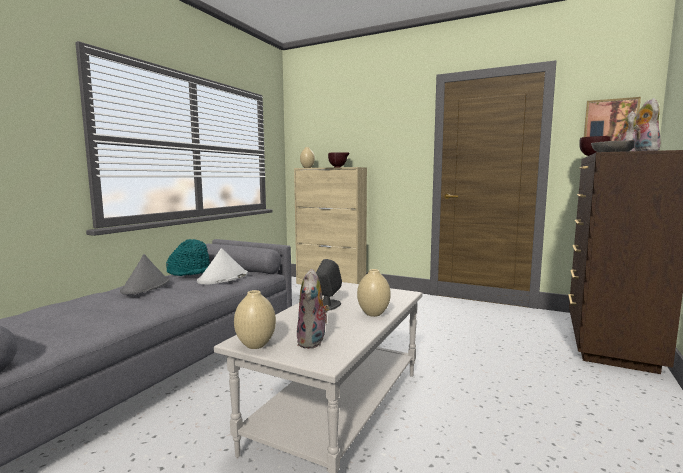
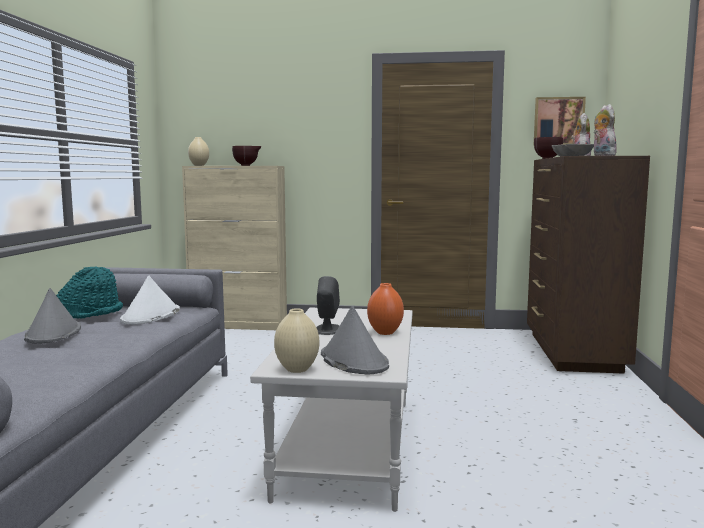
camera: 20 degrees left, 0 degrees up
plush toy [297,269,330,349] -> grey hat [321,306,389,375]
beige vase [357,269,391,317] -> orange vase [367,283,404,335]

